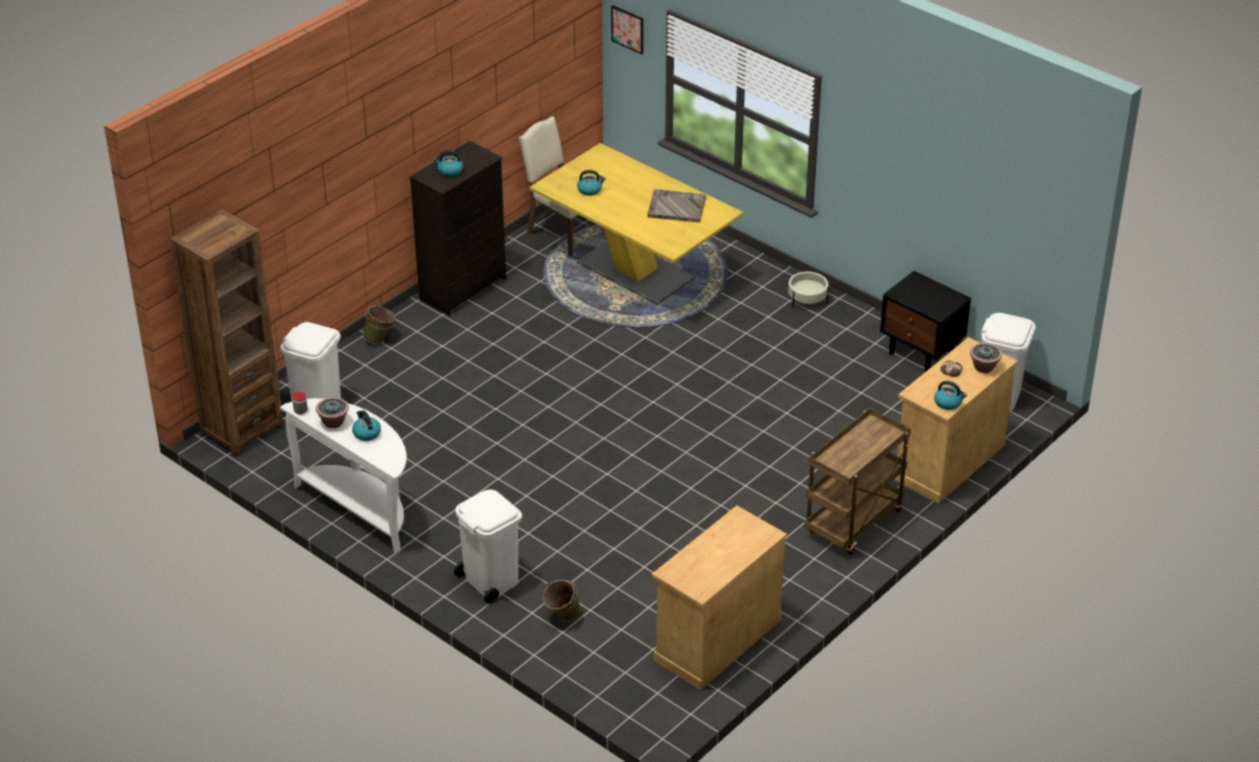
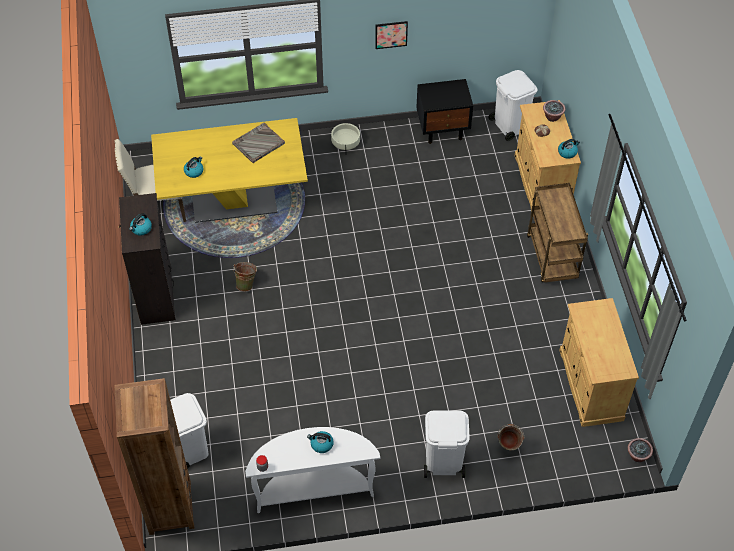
camera: 50 degrees left, 15 degrees up
potted plant [316,397,349,428] -> potted plant moved to [628,438,653,462]
green bucket [363,304,396,344] -> green bucket moved to [233,262,257,291]
picture [611,5,643,54] -> picture moved to [375,21,408,49]

